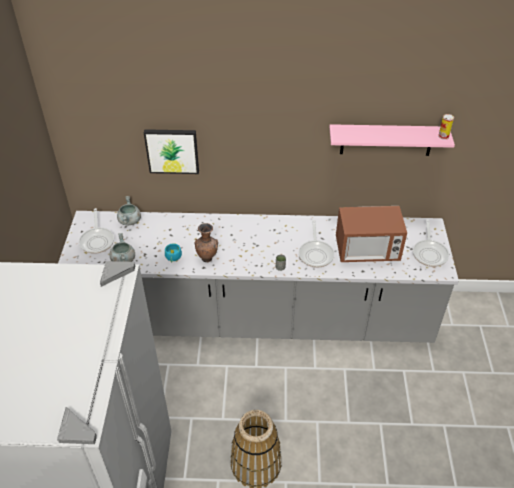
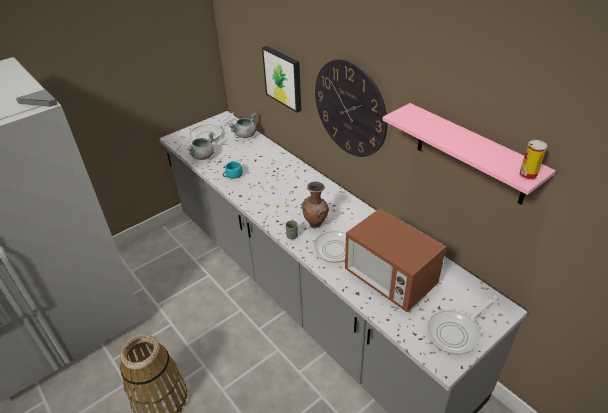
camera: 50 degrees right, 5 degrees down
brown vase [195,223,218,262] -> brown vase moved to [302,181,329,228]
none -> wall clock [315,59,388,157]

